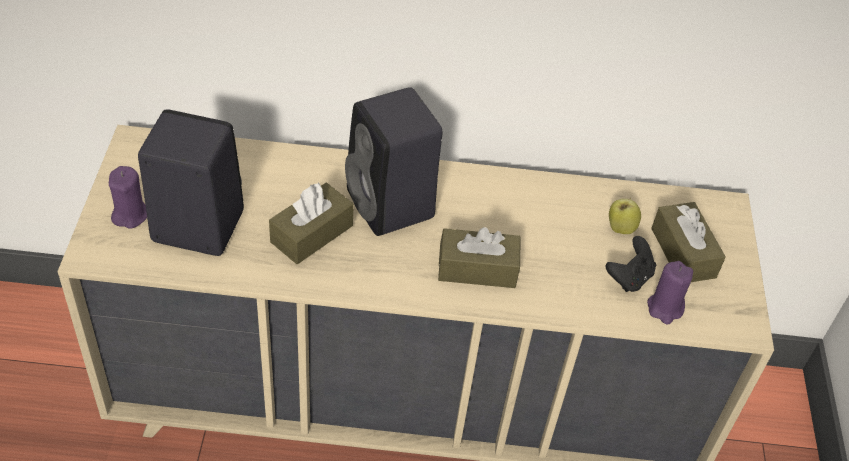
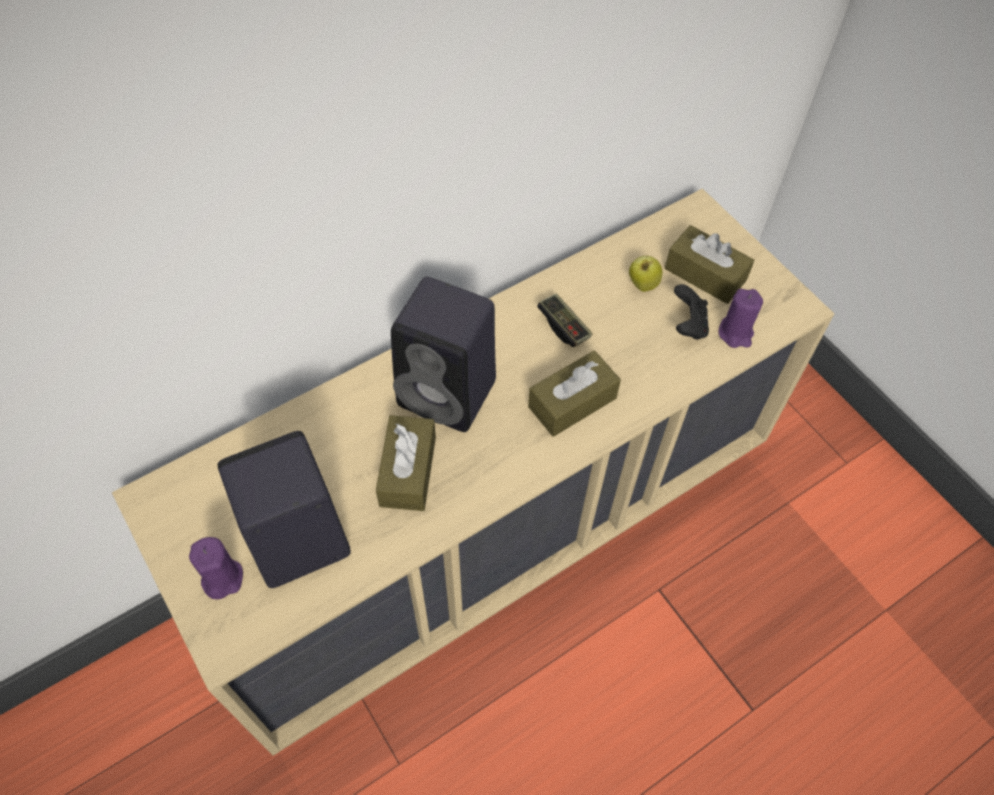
camera: 35 degrees left, 10 degrees up
none -> game controller [537,293,592,347]

